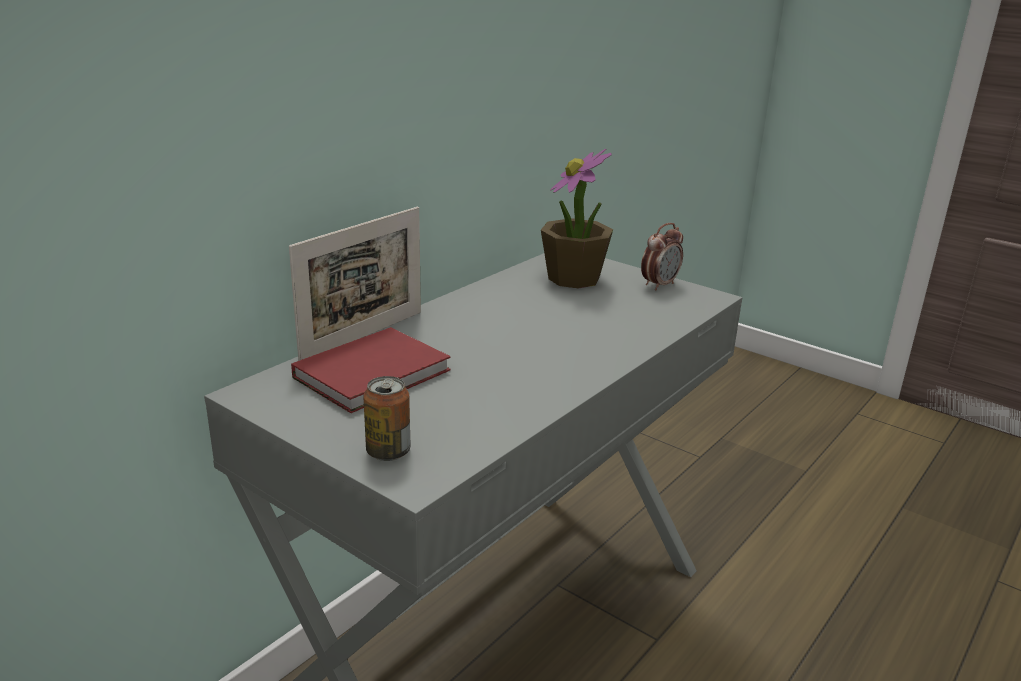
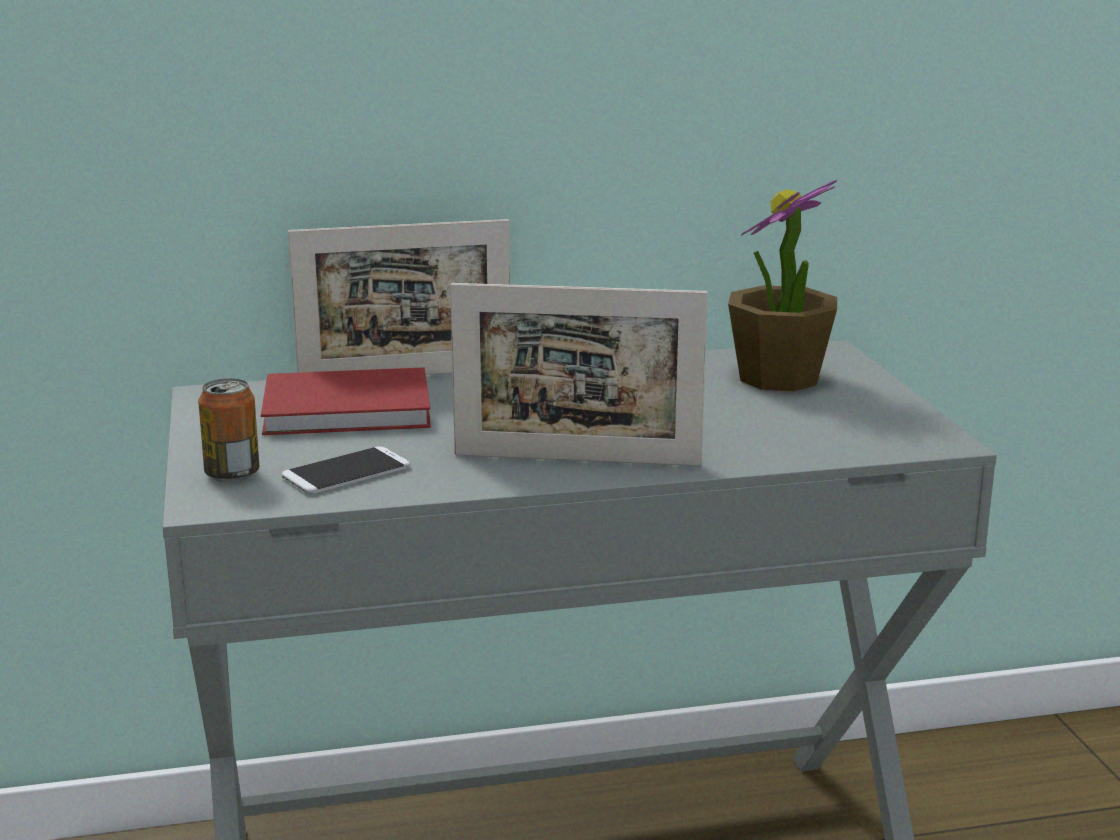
camera: 40 degrees right, 5 degrees down
alarm clock [641,223,683,290] -> none
none -> phone [282,446,410,494]
none -> picture frame [450,283,708,466]

